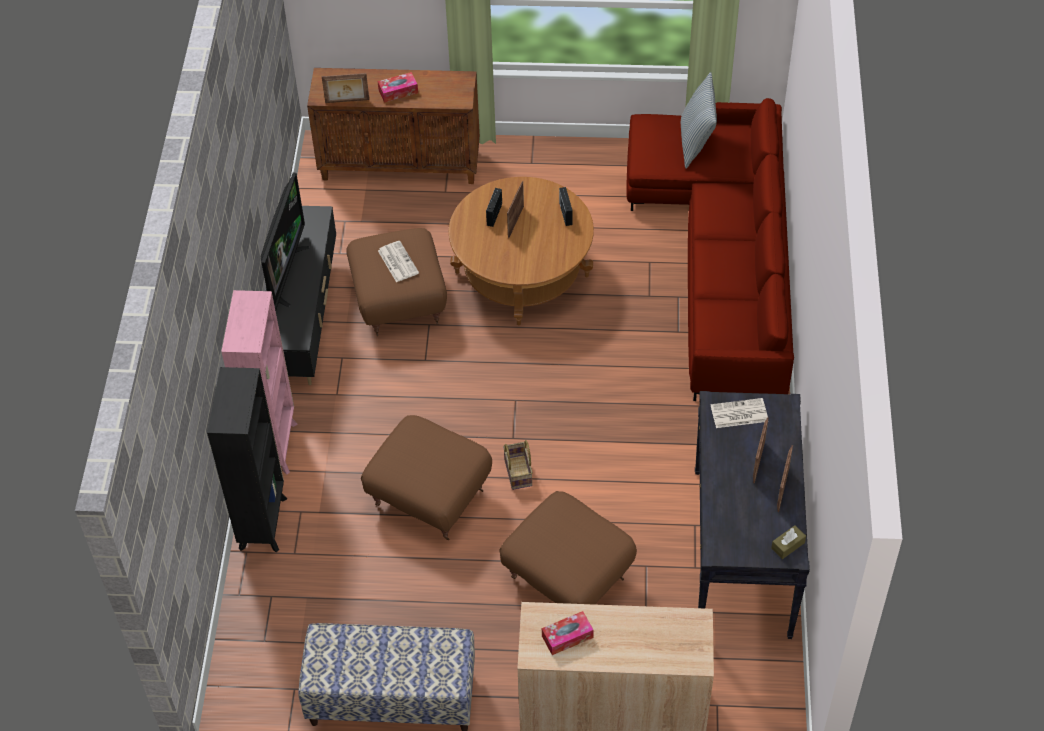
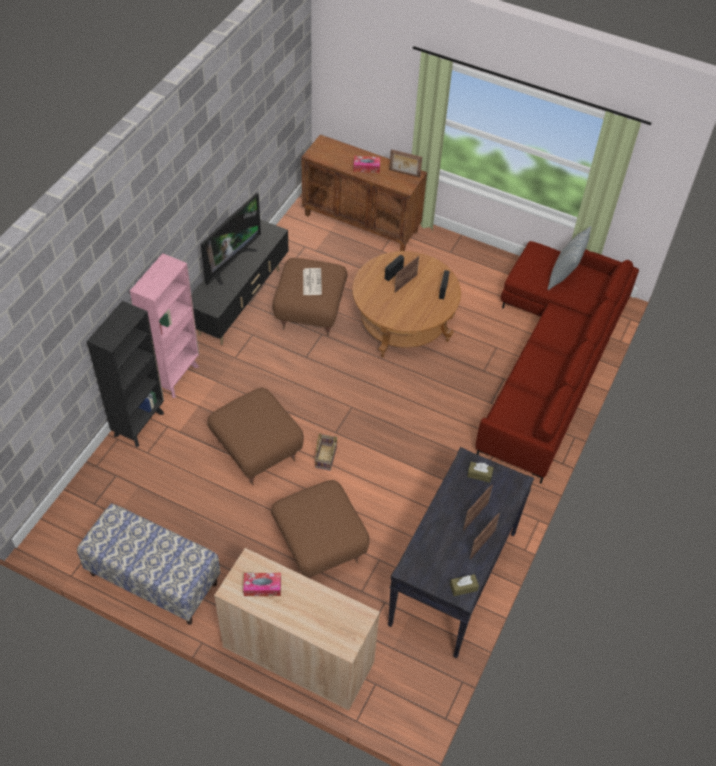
camera: 20 degrees right, 0 degrees up
picture frame [322,73,369,103] -> picture frame moved to [389,149,422,178]
newspaper [711,398,768,428] -> brown tissue box [467,462,494,483]

